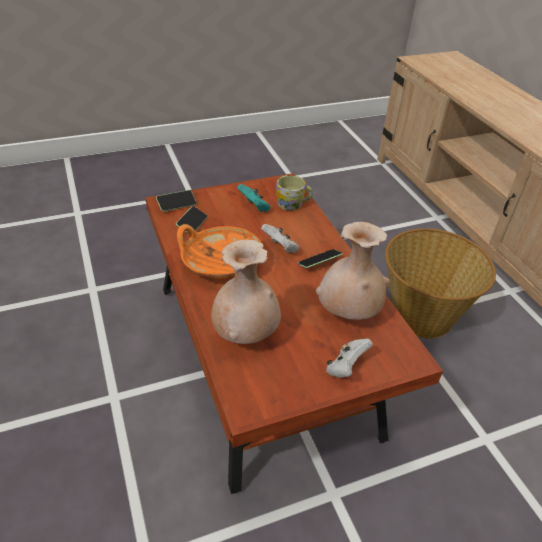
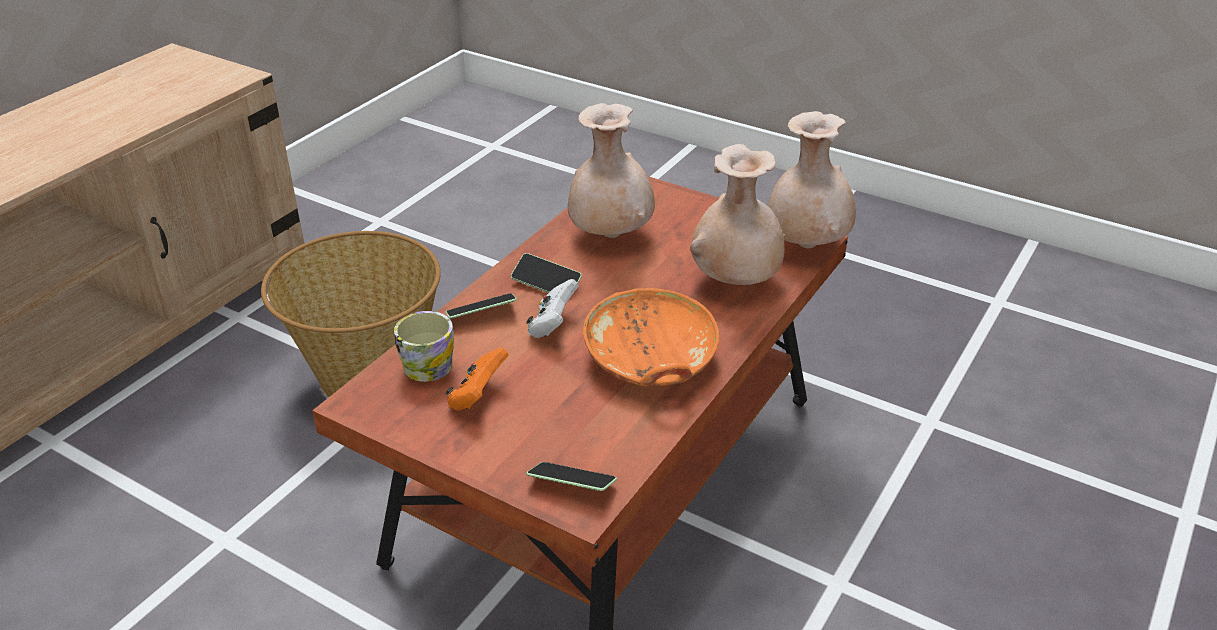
camera: 125 degrees left, 5 degrees down
phone [176,206,208,234] -> phone moved to [446,293,517,319]
turquoise game controller [237,184,270,212] -> orange game controller [446,347,509,411]
white game controller [326,338,373,378] -> none
none -> beige vase [767,111,856,248]

